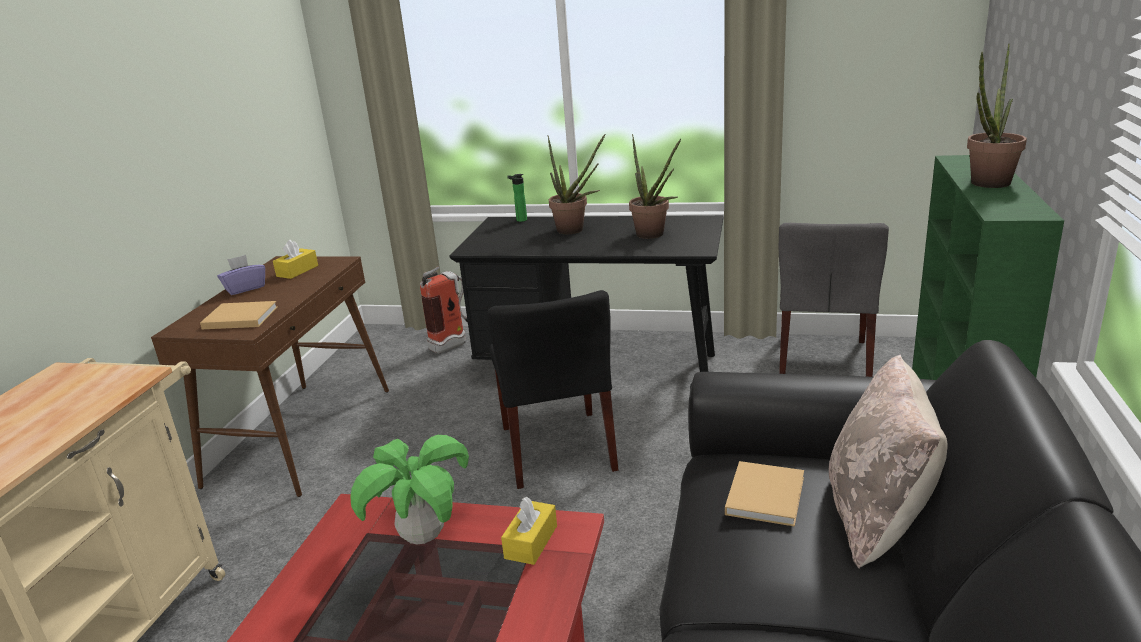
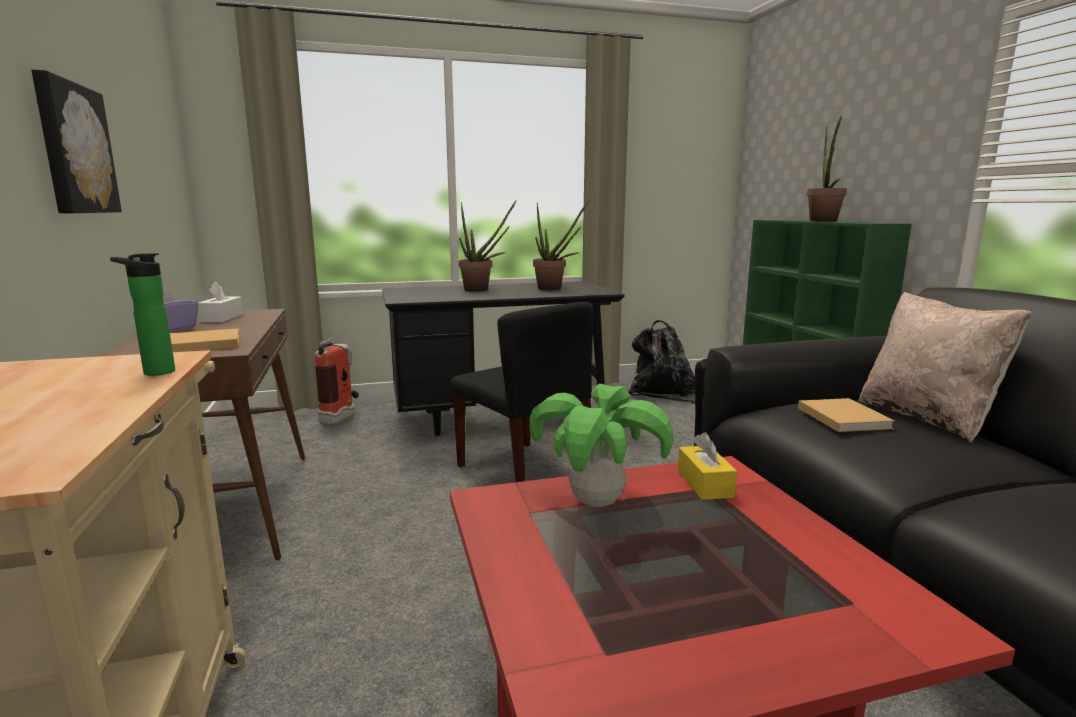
camera: 30 degrees left, 10 degrees down
yellow tissue box [273,240,318,279] -> white tissue box [198,281,243,322]
bottle [508,174,527,222] -> bottle moved to [110,253,175,376]
grey chair [779,223,889,377] -> black backpack [628,320,695,404]
none -> picture [31,70,122,213]

